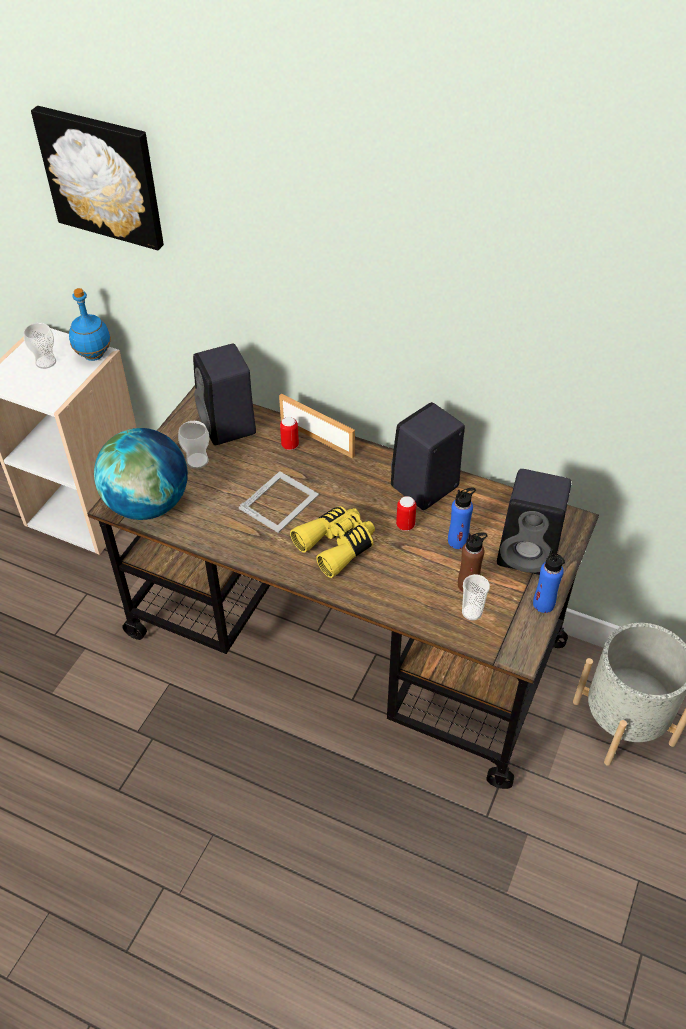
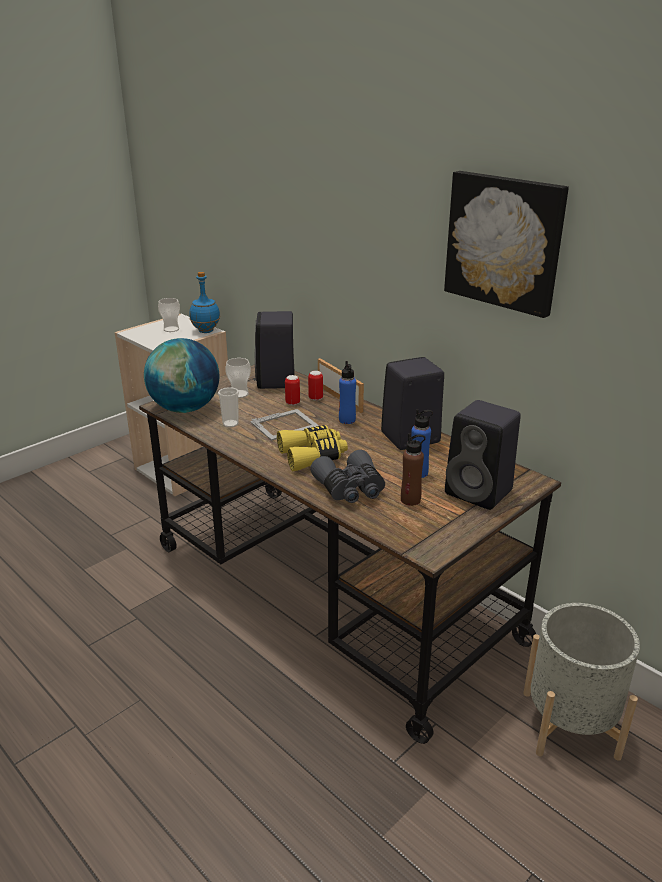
camera: 20 degrees right, 20 degrees down
picture [31,106,164,250] -> picture moved to [444,171,569,318]
can [396,496,416,531] -> can moved to [285,375,300,406]
cup [462,574,490,621] -> cup moved to [218,387,239,427]
blue bottle [533,549,565,613] -> blue bottle moved to [339,361,356,424]
none -> grey binoculars [310,450,385,503]

